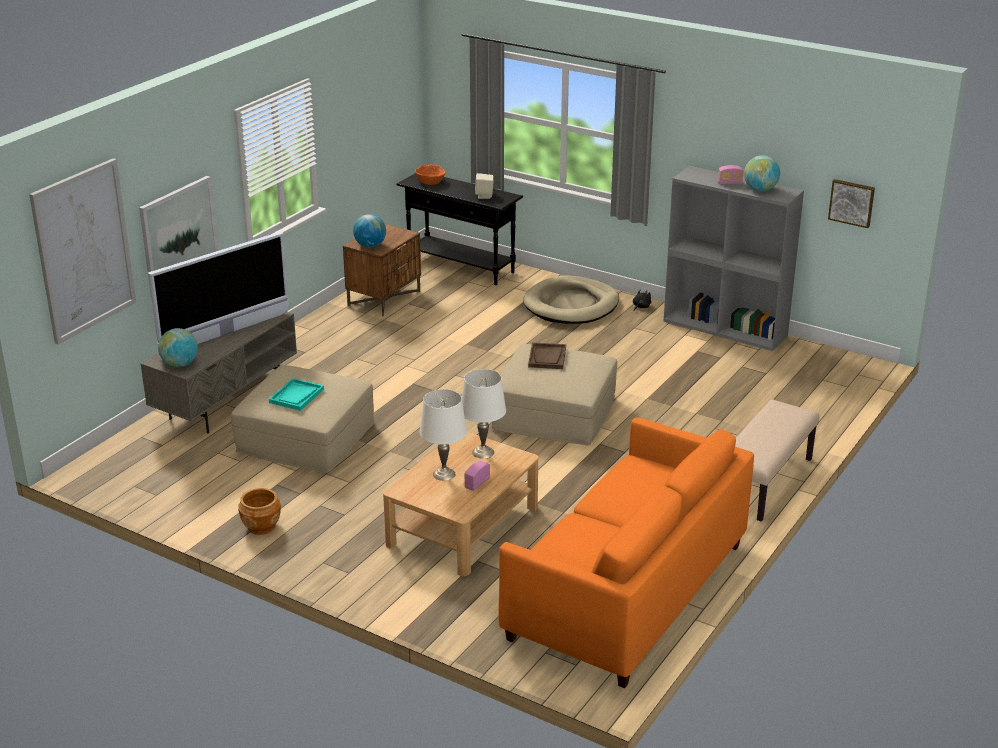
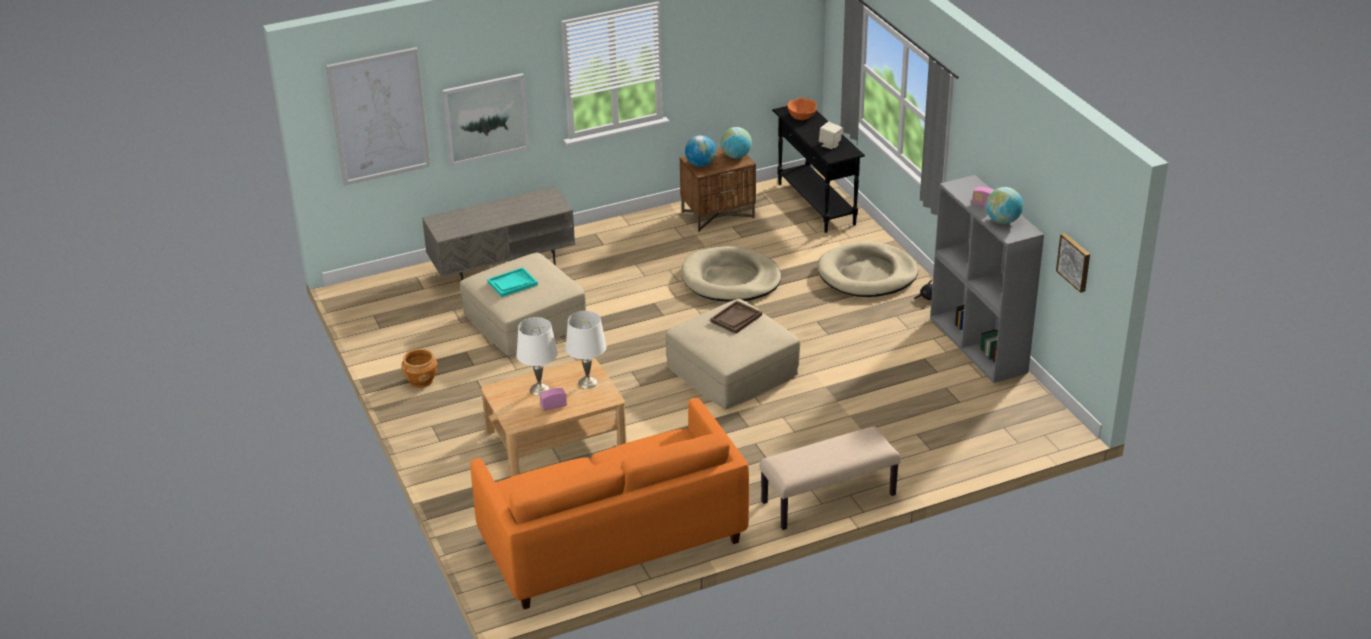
camera: 35 degrees right, 5 degrees up
television [148,232,289,344] -> none
globe [158,328,198,367] -> globe moved to [721,127,752,158]
none -> beige dog bed [681,246,781,302]

